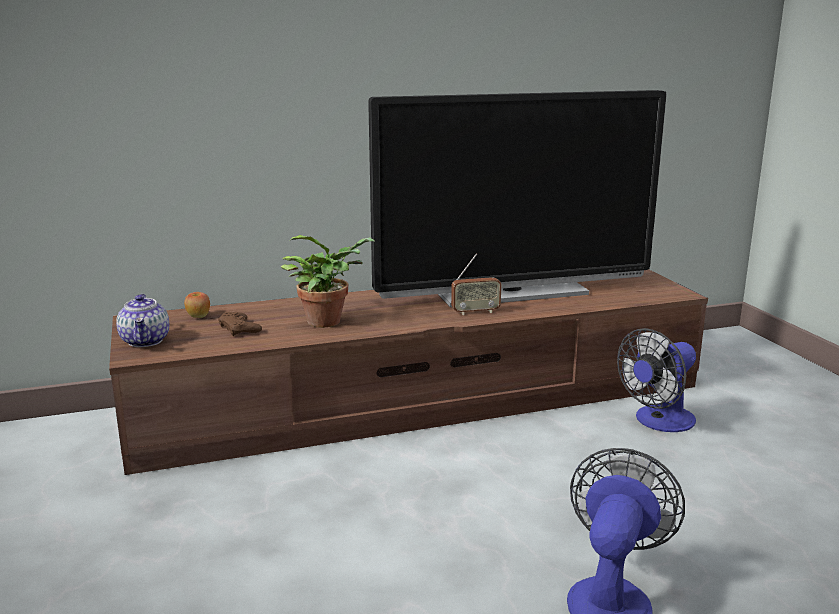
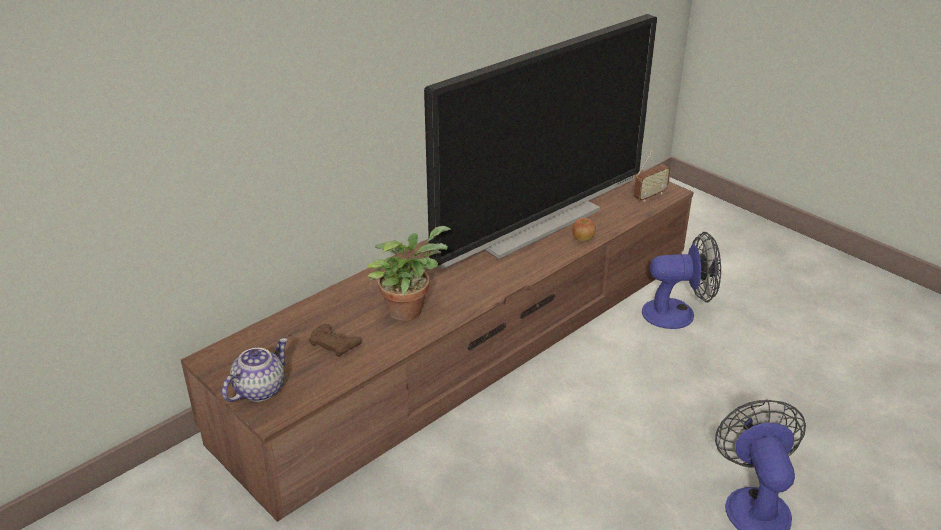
camera: 25 degrees left, 15 degrees up
teapot [116,294,169,347] -> teapot turned 105 degrees counterclockwise [222,338,288,402]
apple [184,292,210,318] -> apple moved to [572,218,596,242]
radio [451,254,501,315] -> radio moved to [634,149,671,202]
fan [617,328,696,432] -> fan turned 120 degrees counterclockwise [642,232,721,329]

